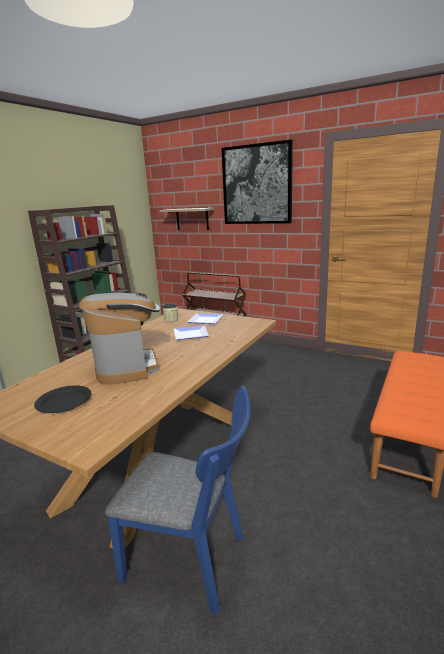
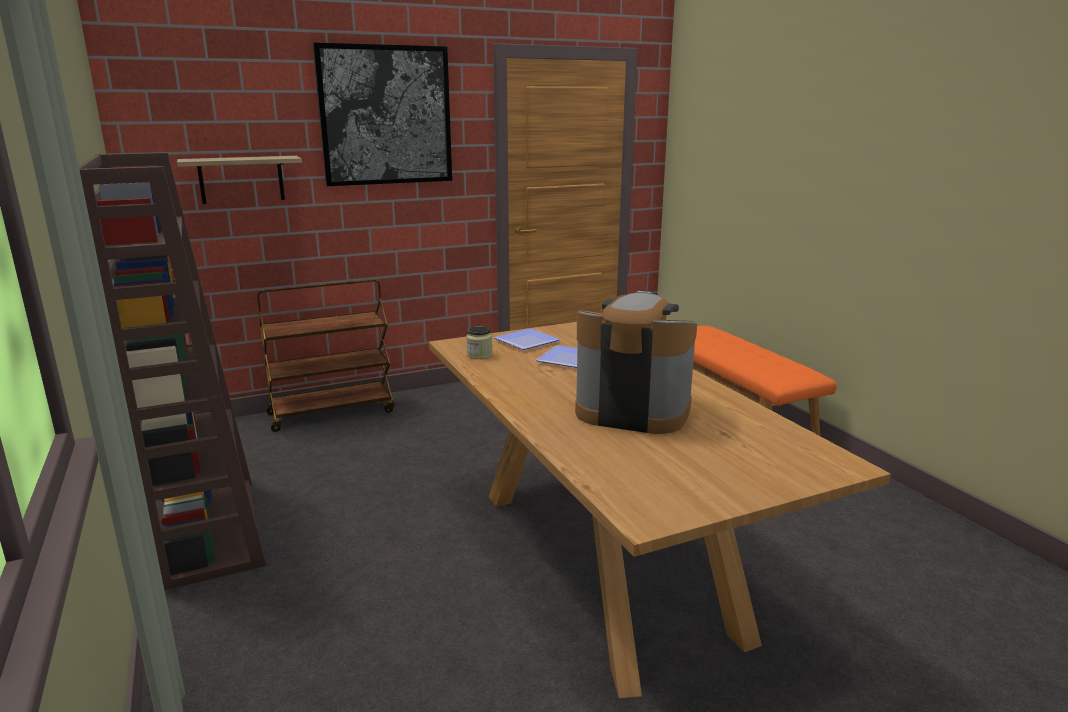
camera: 55 degrees left, 0 degrees up
black plate [34,385,91,413] -> none
blue chair [105,386,250,616] -> none

